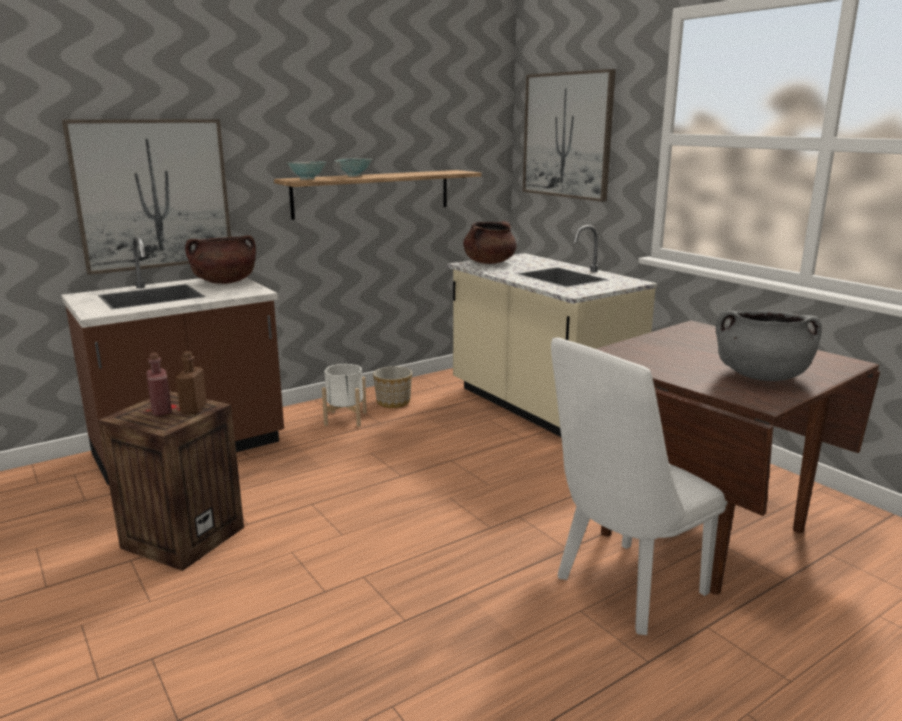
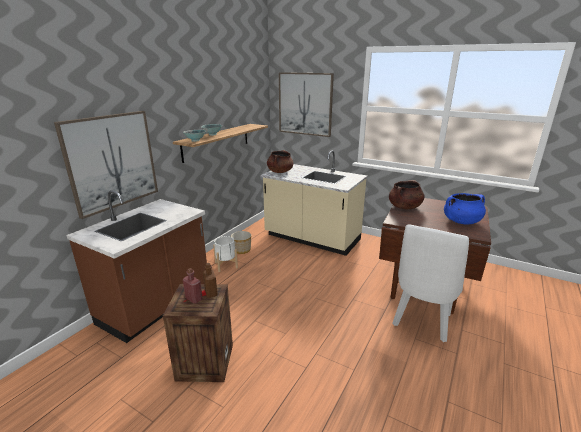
camera: 25 degrees left, 5 degrees up
brown cooking pot [185,235,256,284] -> brown cooking pot moved to [389,180,425,209]
grey cooking pot [716,310,822,381] -> blue cooking pot [444,193,486,224]

